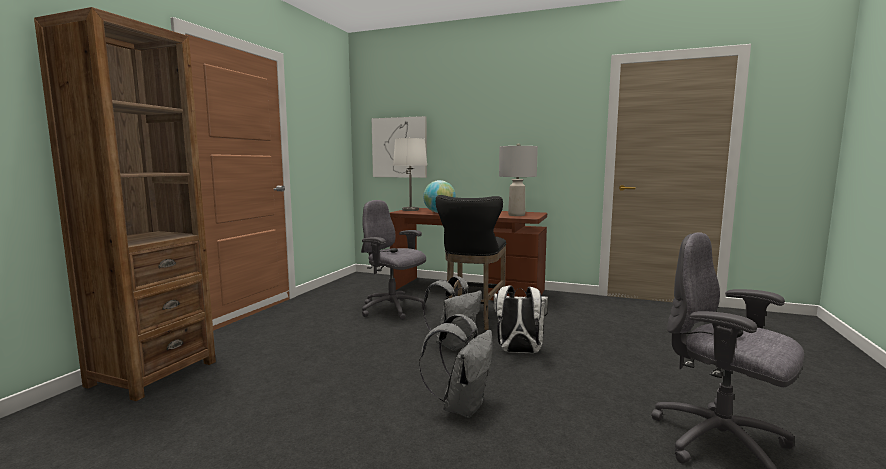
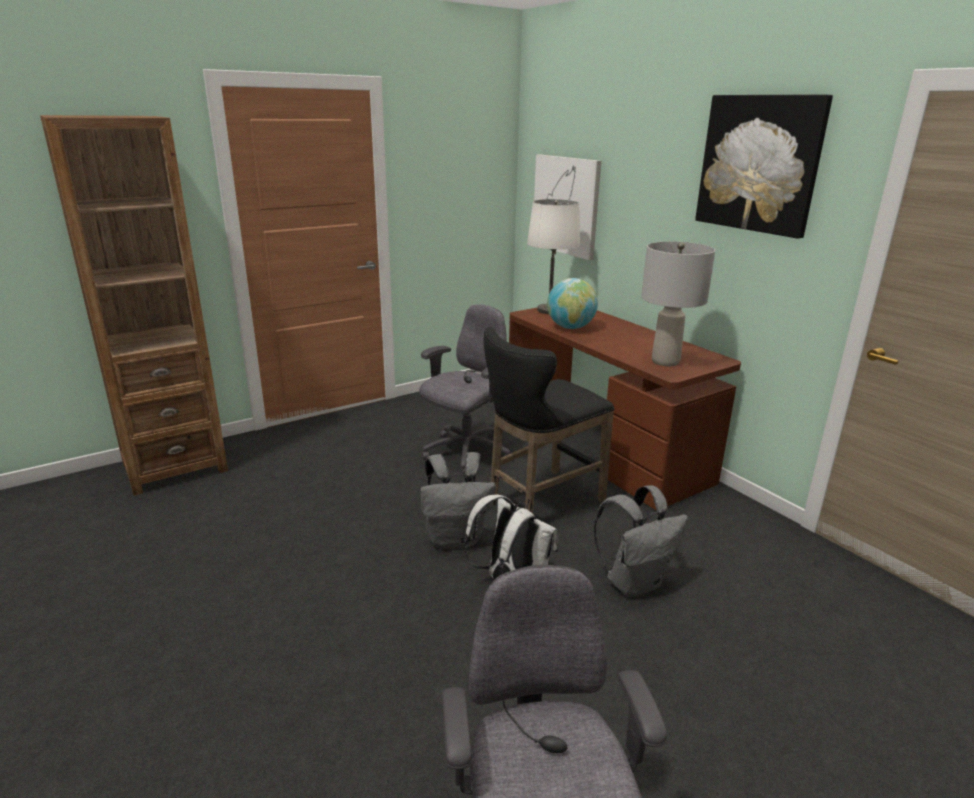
camera: 35 degrees right, 15 degrees up
grey office chair [361,200,426,320] -> grey office chair turned 60 degrees clockwise [419,304,511,475]
grey backpack [419,314,493,418] -> grey backpack moved to [594,485,688,598]
none -> picture [695,94,833,239]

